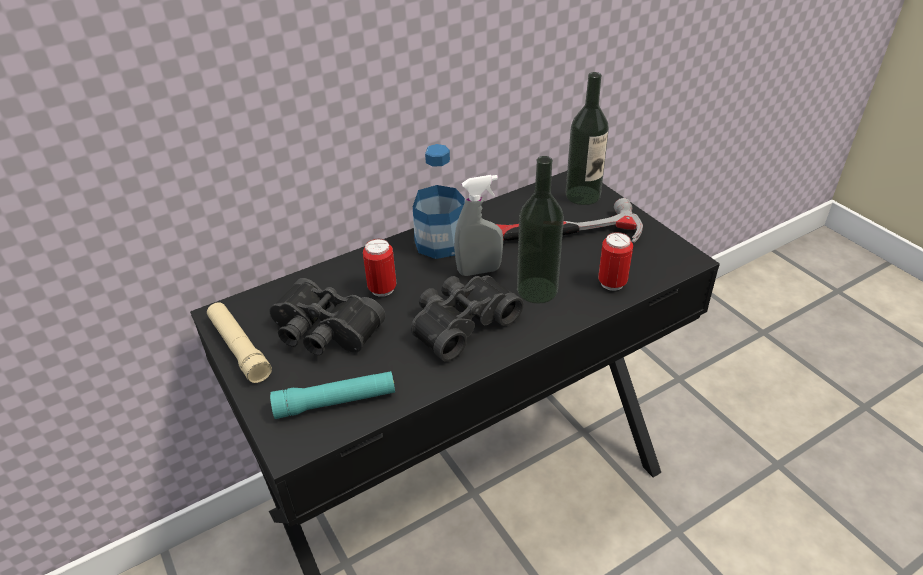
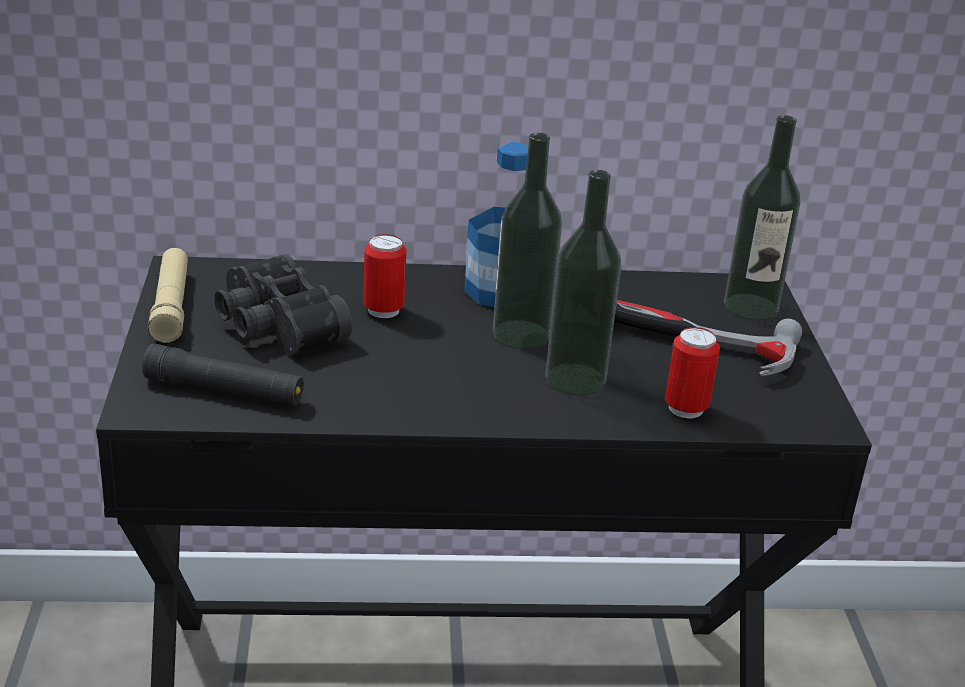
camera: 25 degrees right, 10 degrees down
turquoise flashlight [270,371,395,419] -> black flashlight [142,344,304,405]
black binoculars [411,276,524,362] -> none
grey spray bottle [454,175,503,276] -> bottle [493,133,562,349]

